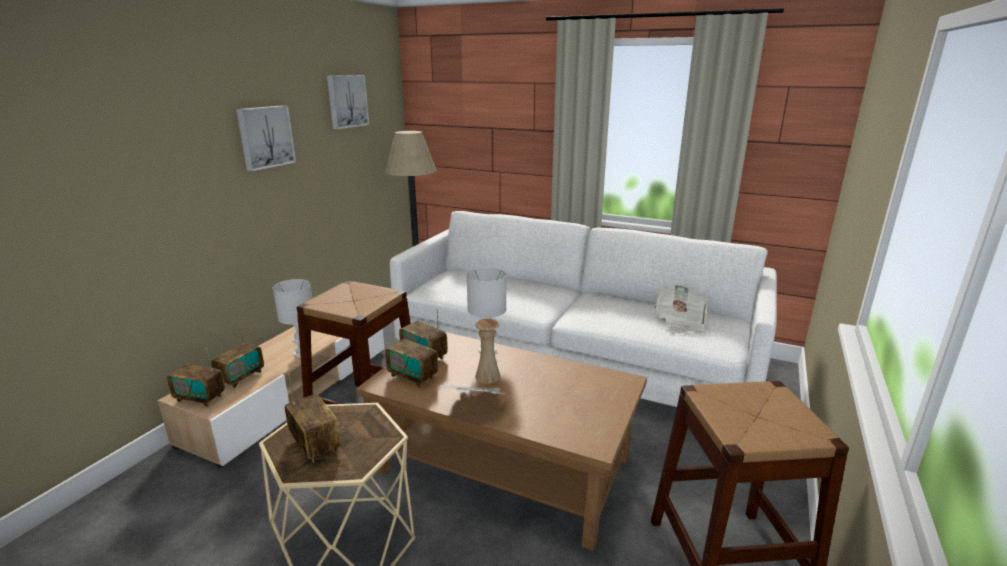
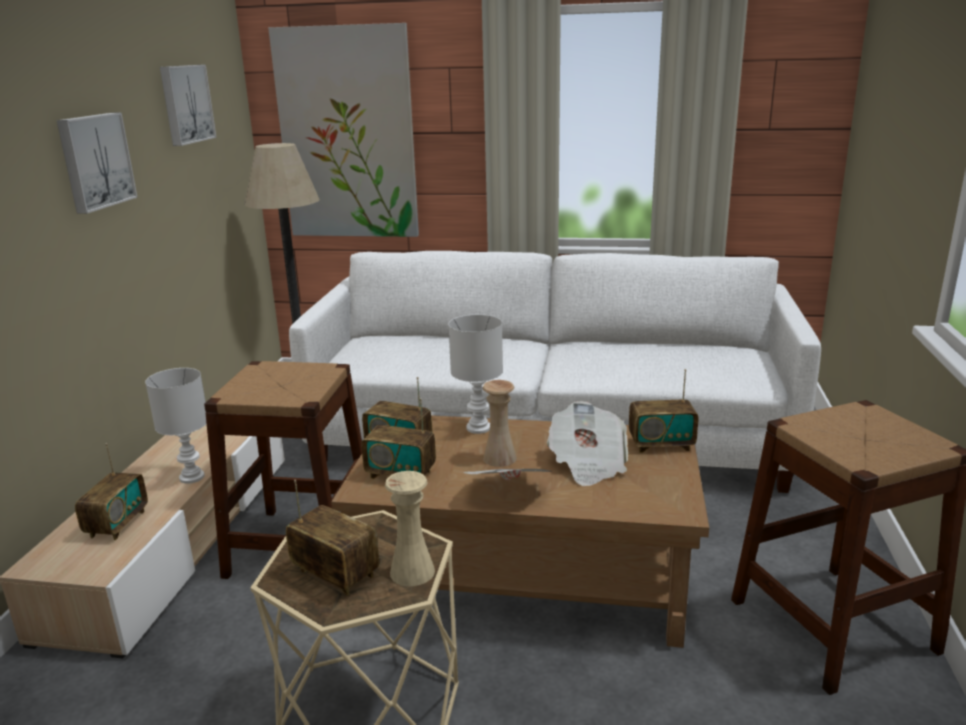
camera: 15 degrees left, 0 degrees up
radio [167,348,225,407] -> radio moved to [629,369,699,453]
newspaper [655,284,708,334] -> newspaper moved to [547,401,628,486]
none -> picture [268,23,419,237]
none -> beige vase [385,471,435,586]

